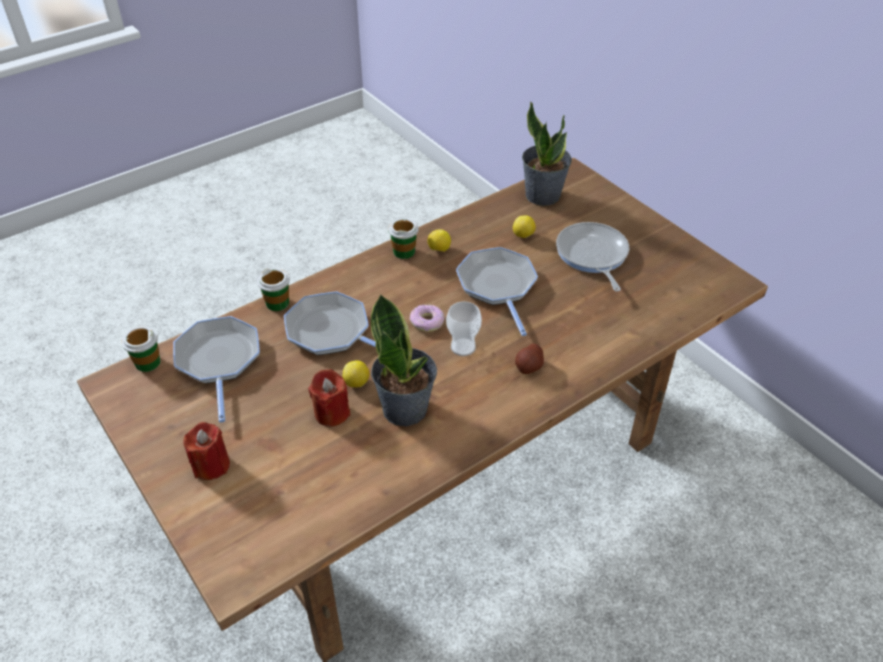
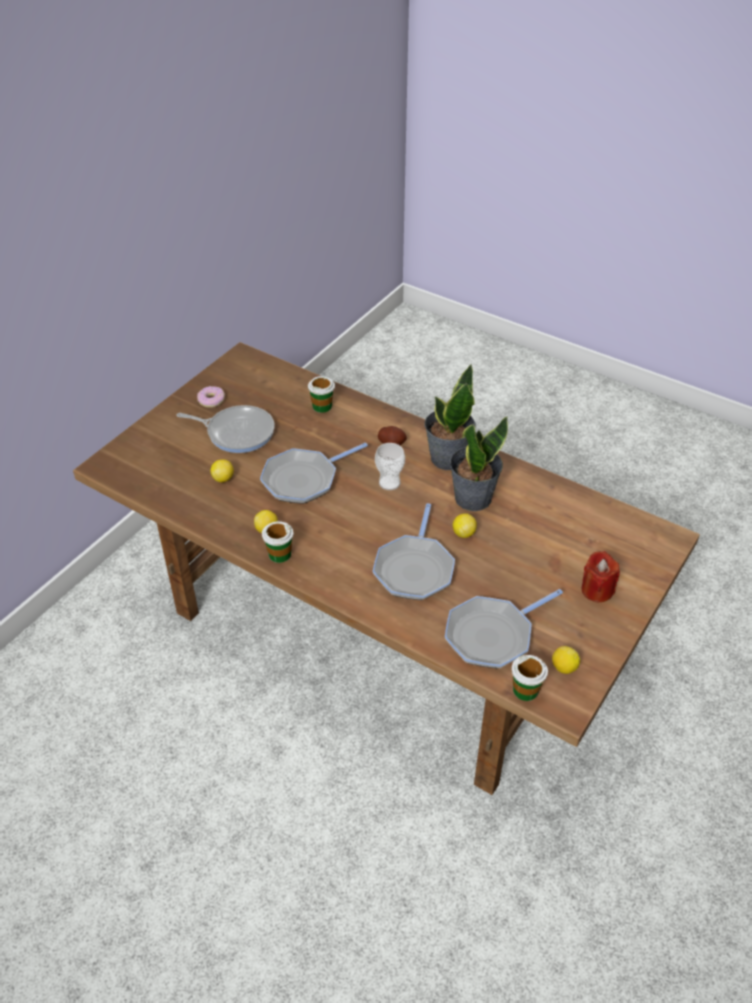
camera: 110 degrees left, 0 degrees up
cup [257,268,290,311] -> cup moved to [308,376,335,413]
red candle [308,369,350,427] -> none
donut [410,305,445,332] -> donut moved to [197,386,225,408]
potted plant [522,101,572,206] -> potted plant moved to [424,364,476,470]
frying pan [556,222,629,291] -> frying pan turned 135 degrees counterclockwise [176,405,274,453]
none -> lemon [552,646,580,674]

